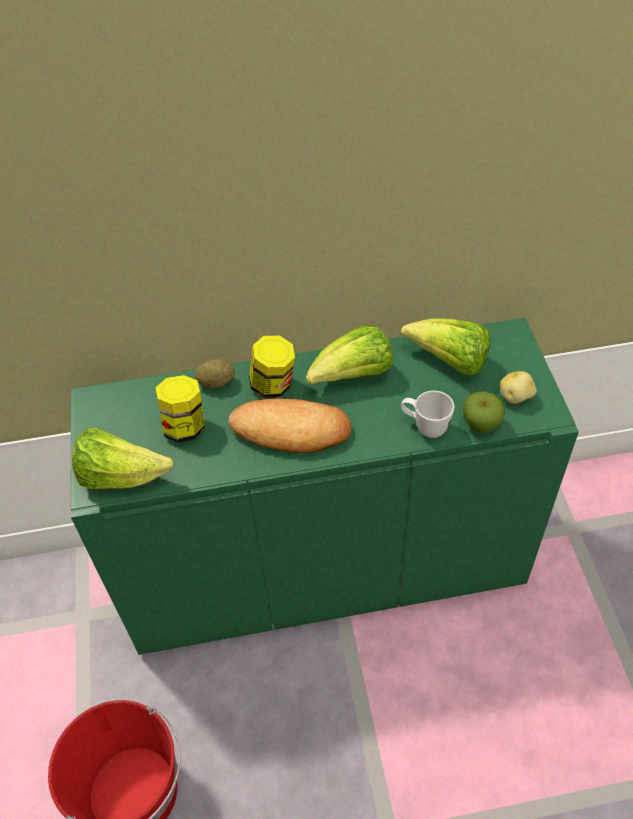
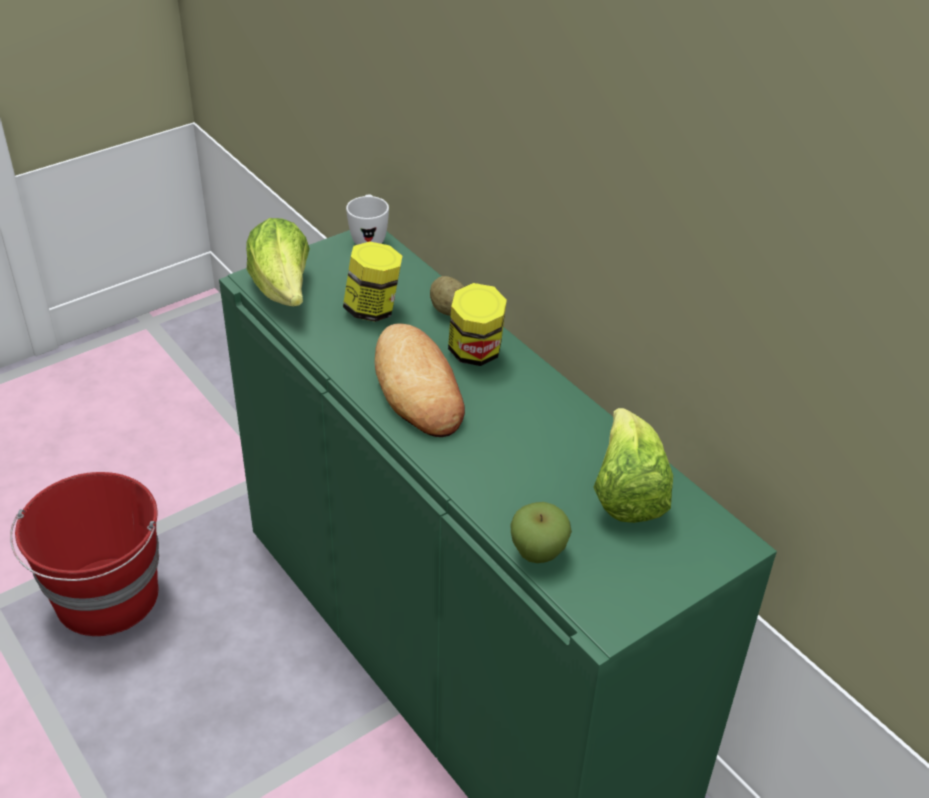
camera: 60 degrees right, 10 degrees down
lettuce [306,325,393,384] -> none
white mug [401,391,454,438] -> white mug moved to [346,195,389,245]
potato [500,371,537,404] -> none

